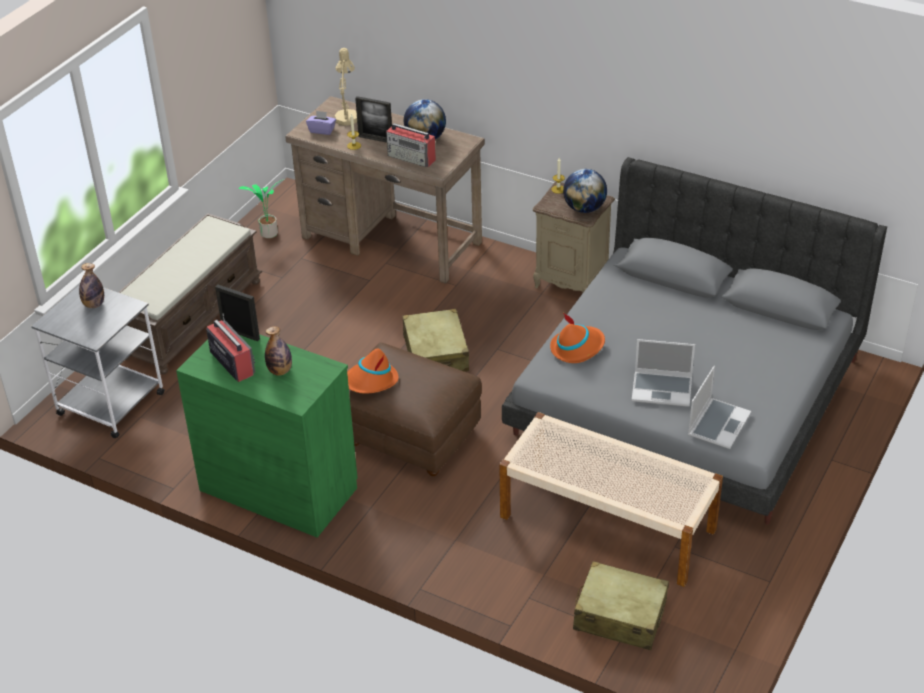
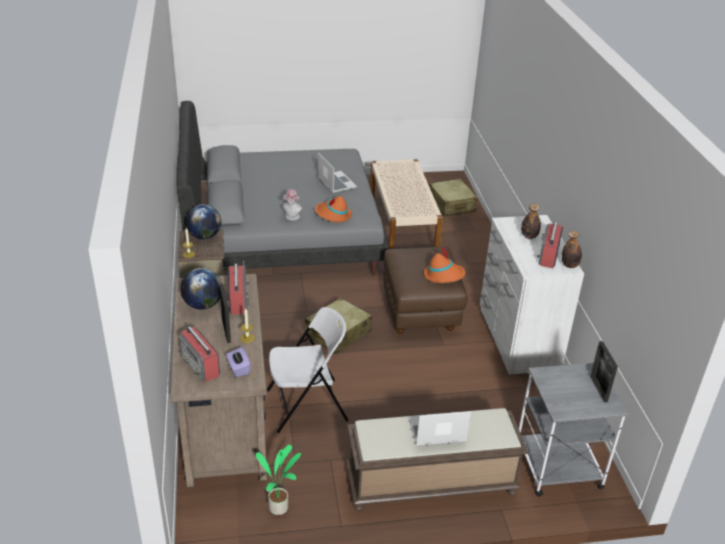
camera: 130 degrees left, 5 degrees down
bottle [79,263,104,308] -> bottle moved to [562,231,582,268]
green dresser [176,334,358,538] -> white dresser [480,215,584,375]
picture frame [215,284,260,341] -> picture frame moved to [590,341,618,402]
beige table lamp [335,48,357,126] -> radio [179,326,220,382]
laptop [688,366,751,449] -> laptop moved to [409,411,471,446]
none -> white chair [267,307,348,433]
none -> hat [283,189,302,221]

